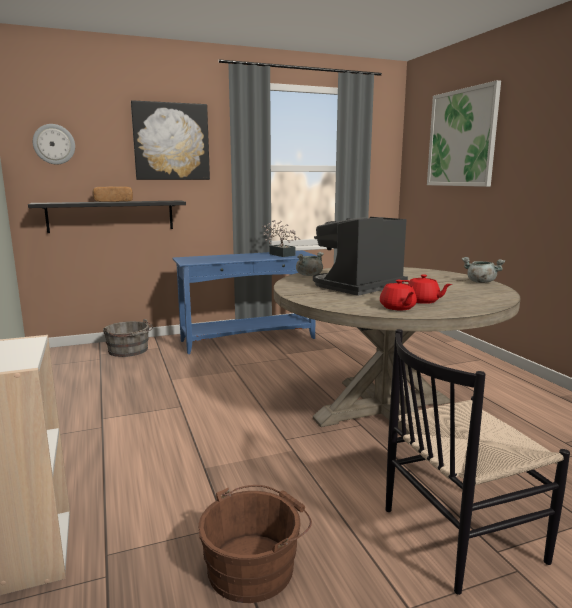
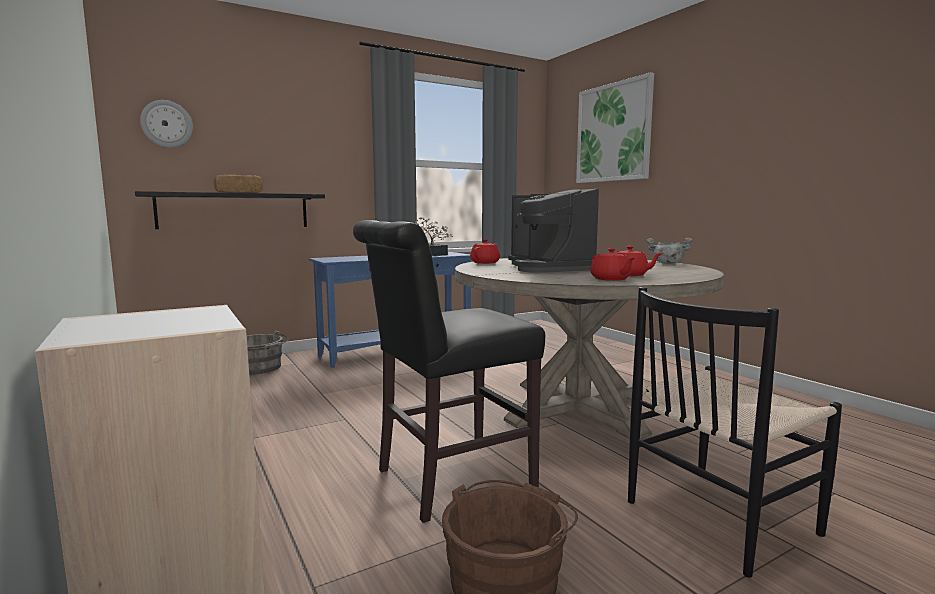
camera: 10 degrees left, 5 degrees down
picture [131,100,210,180] -> none
grey cooking pot [296,252,324,276] -> red teapot [470,239,500,264]
coffee machine [313,217,408,296] -> coffee machine turned 60 degrees counterclockwise [508,189,599,273]
none -> black chair [353,220,545,523]

